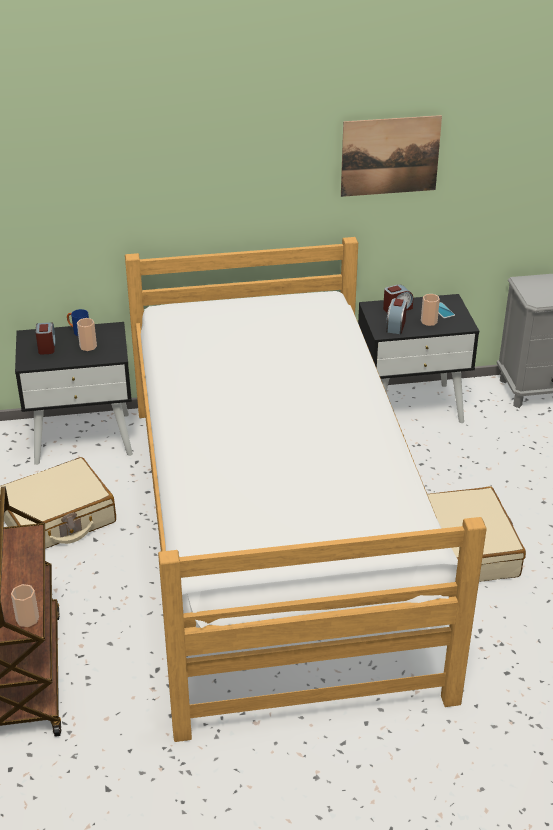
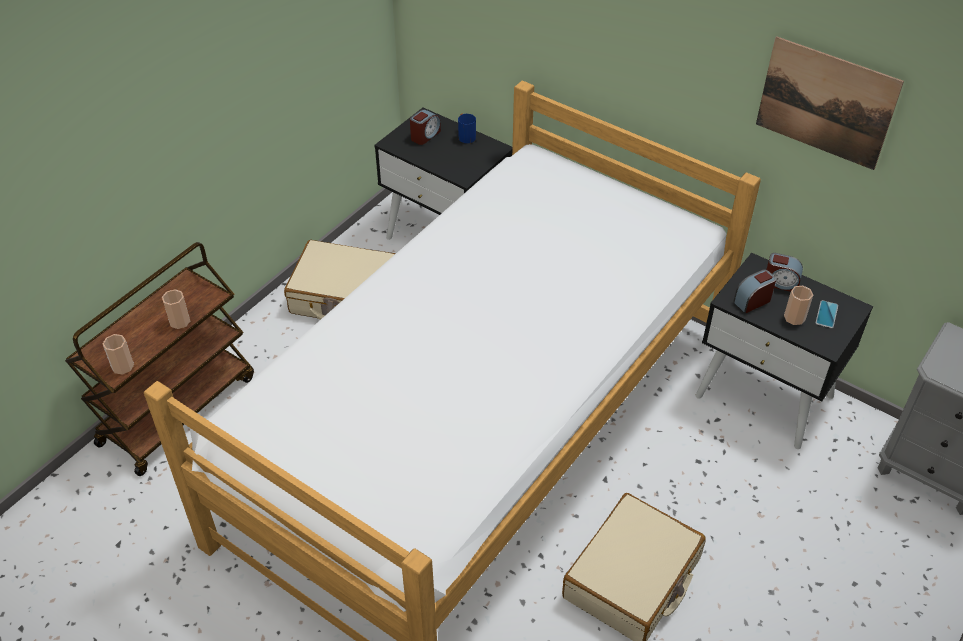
camera: 45 degrees right, 10 degrees up
cup [77,318,97,351] -> cup moved to [162,289,190,329]

